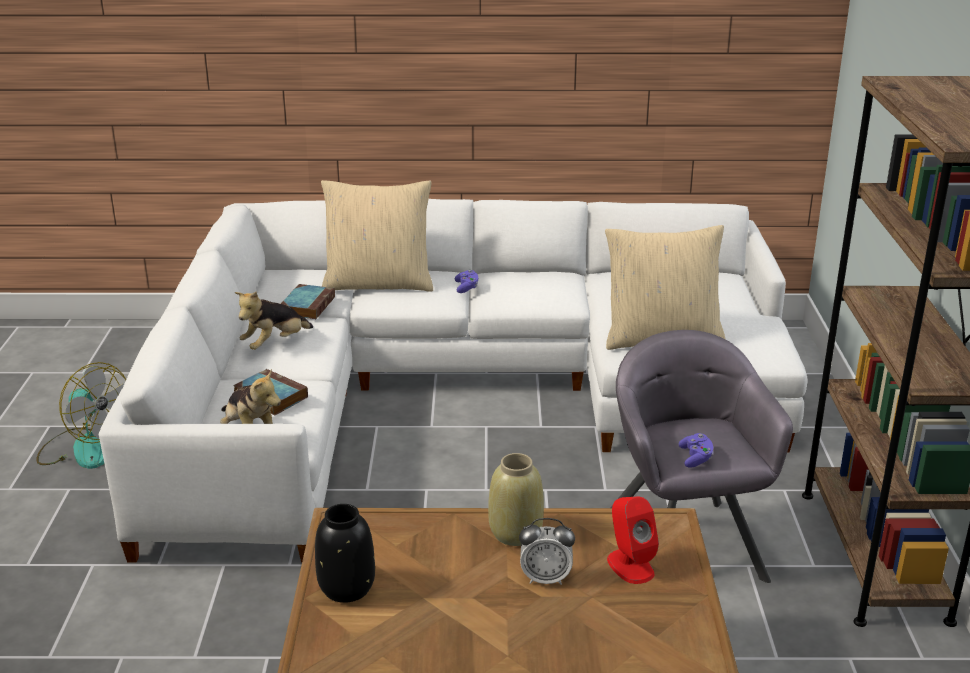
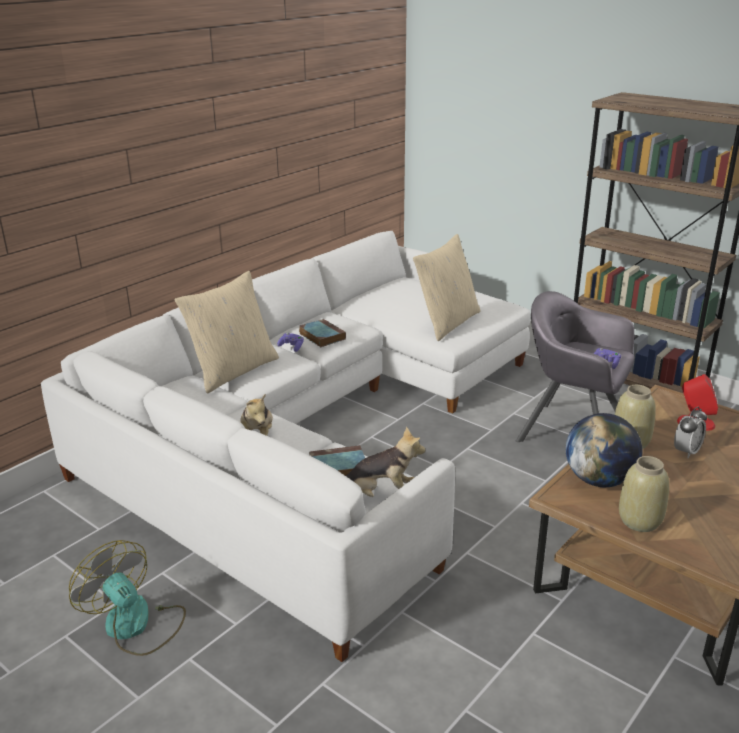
camera: 50 degrees left, 0 degrees up
fan [36,362,126,469] -> fan turned 120 degrees counterclockwise [69,540,186,656]
book [281,284,335,319] -> book moved to [299,319,346,347]
black vase [315,504,375,603] -> beige vase [619,456,669,532]
none -> globe [566,413,642,487]

